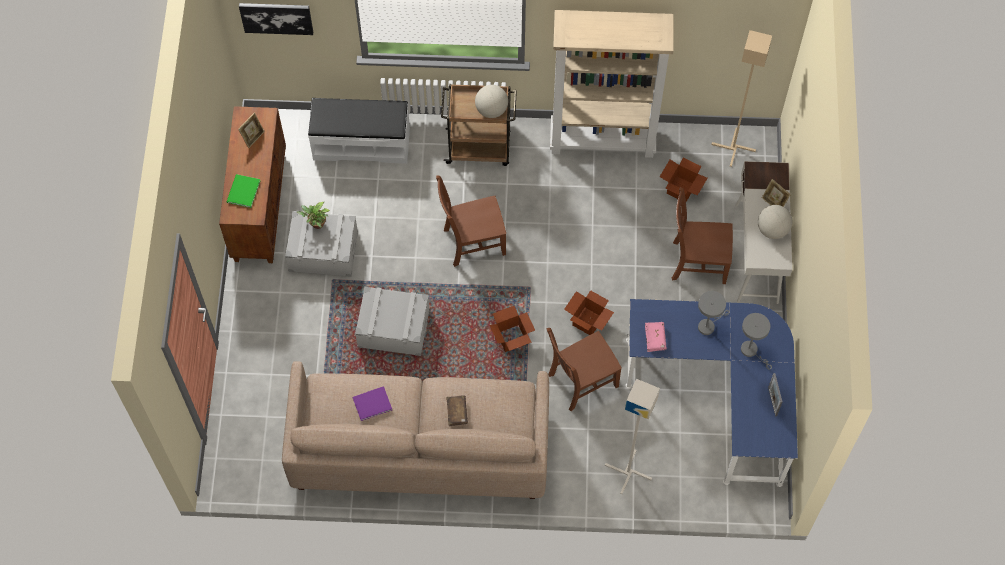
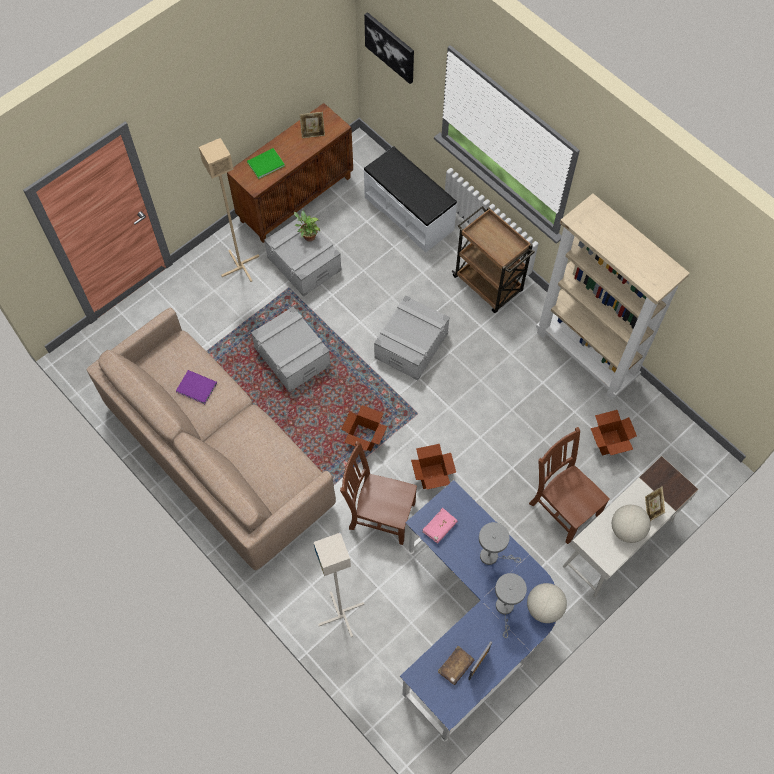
camera: 45 degrees right, 0 degrees up
brown chair [436,175,506,267] -> grey storage box [374,295,450,381]
brown book [446,395,468,426] -> brown book moved to [438,646,475,685]
globe [475,85,508,118] -> globe moved to [527,583,567,623]
beige floor lamp [711,30,772,167] -> beige floor lamp moved to [199,138,259,282]

